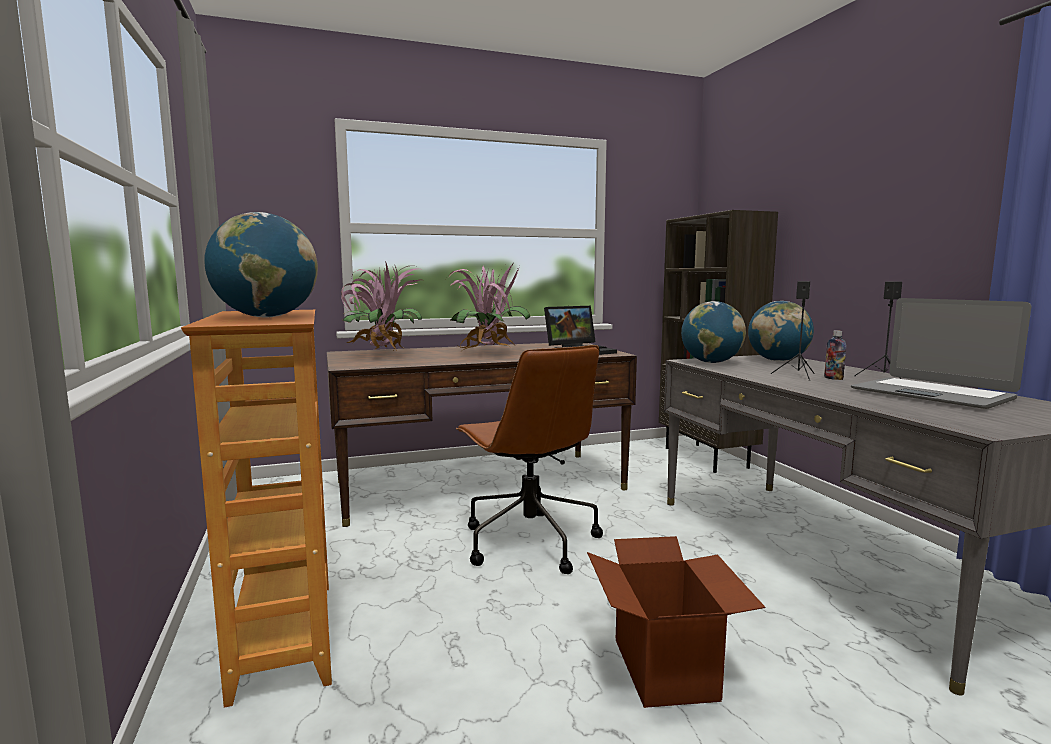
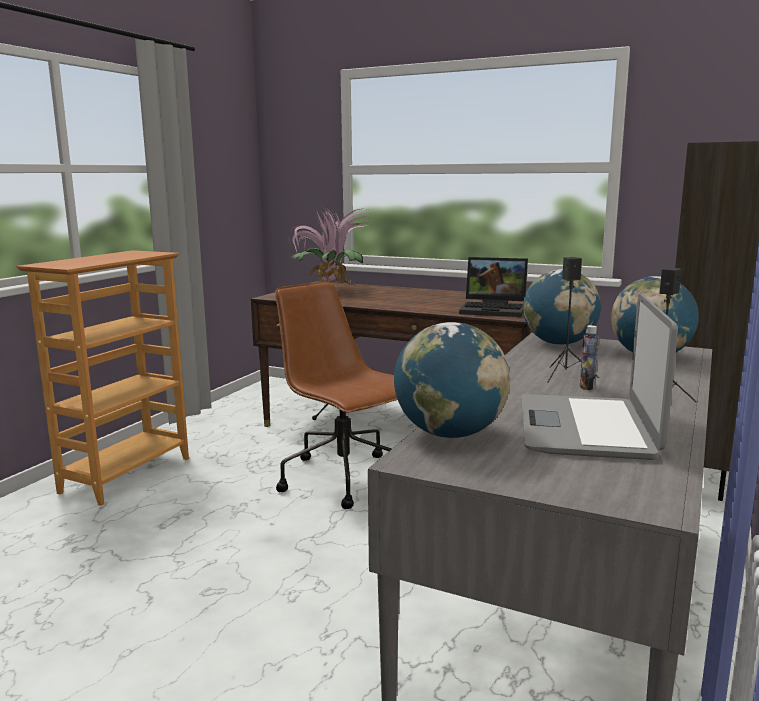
camera: 45 degrees right, 5 degrees up
globe [204,212,318,317] -> globe moved to [394,322,510,438]
potted plant [447,264,531,349] -> none
brown office chair [456,345,603,574] -> brown office chair turned 120 degrees clockwise [275,282,398,509]
cardboard box [587,536,765,708] -> none

